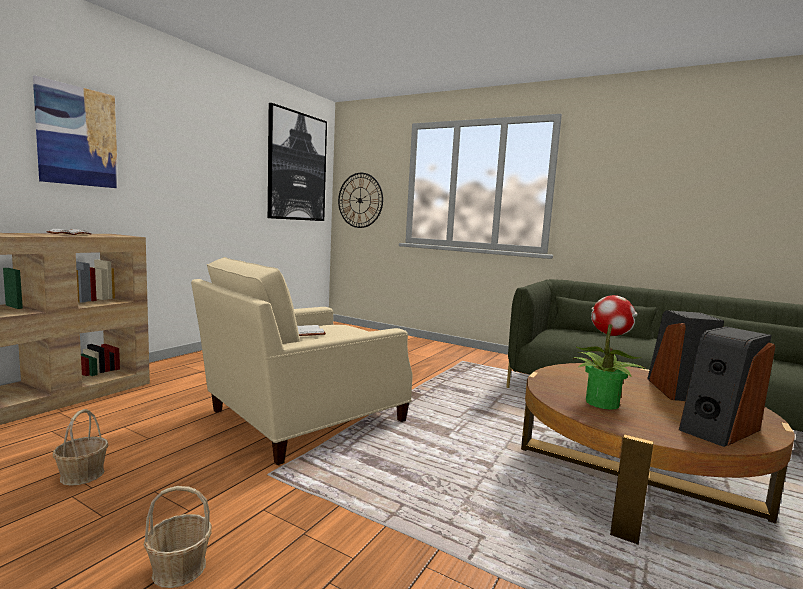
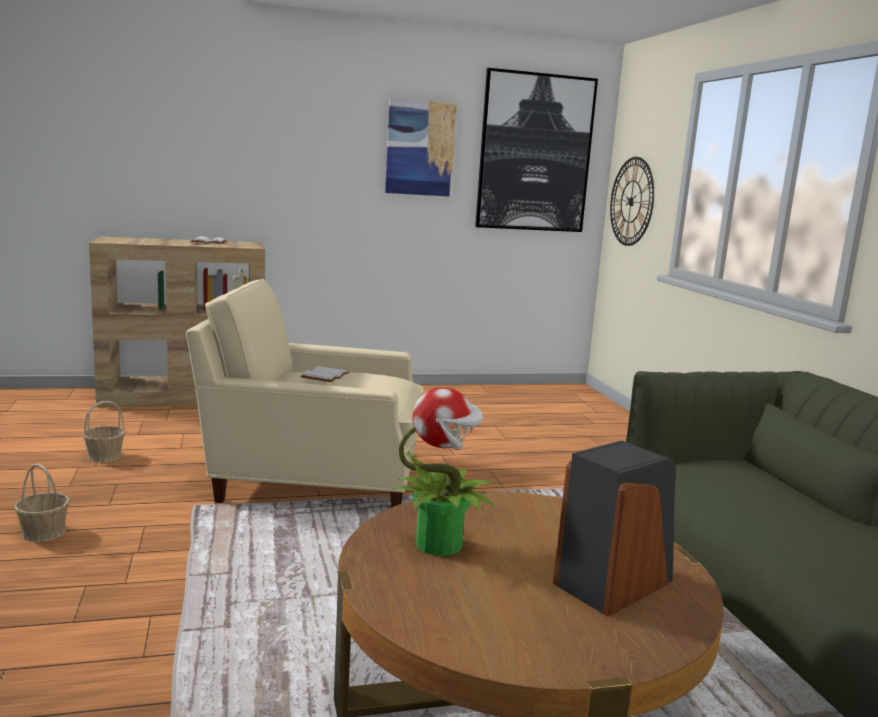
camera: 45 degrees right, 5 degrees up
picture [33,75,118,188] -> picture moved to [385,98,457,197]
speaker [679,327,775,447] -> none

